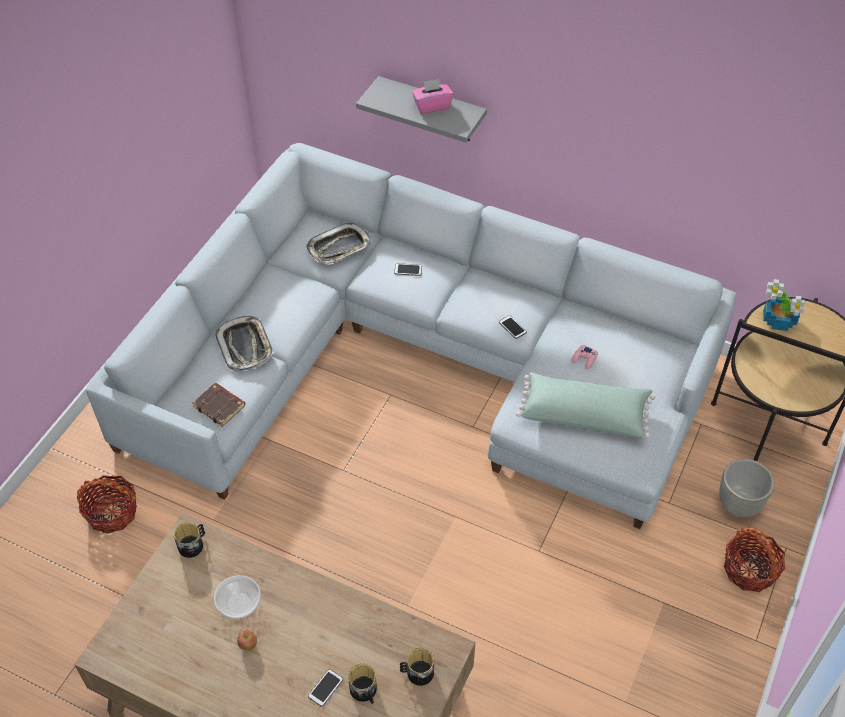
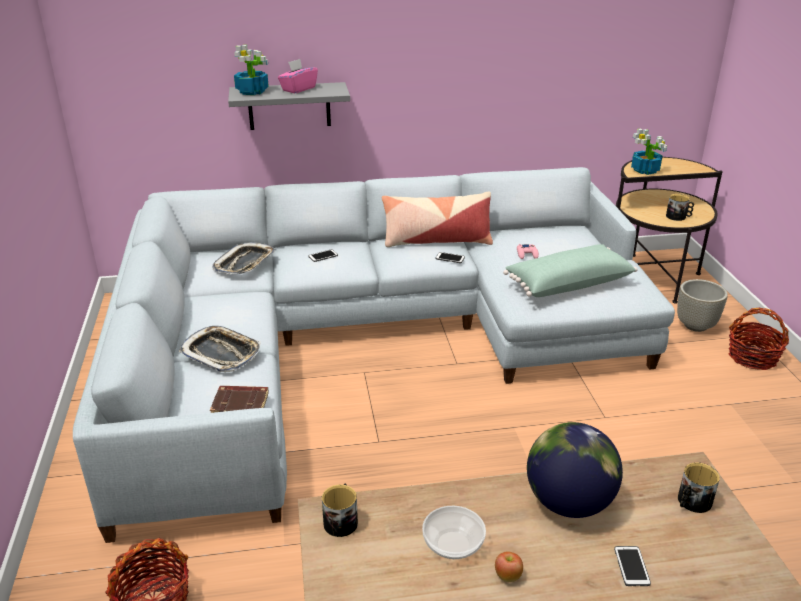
camera: 35 degrees left, 20 degrees down
mug [348,664,377,704] -> mug moved to [666,194,694,221]
none -> potted plant [234,45,269,95]
none -> pillow [382,192,493,247]
none -> globe [527,422,623,518]

